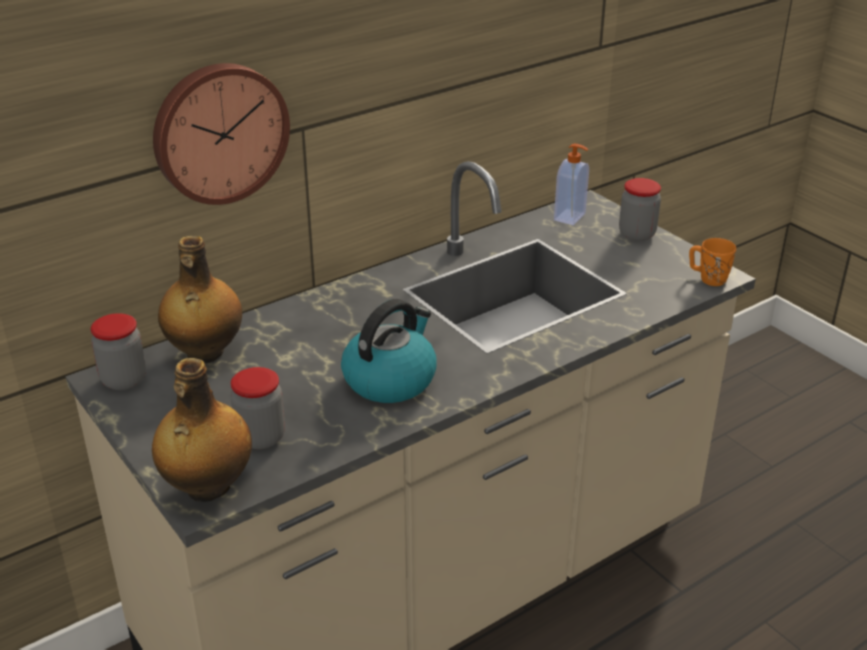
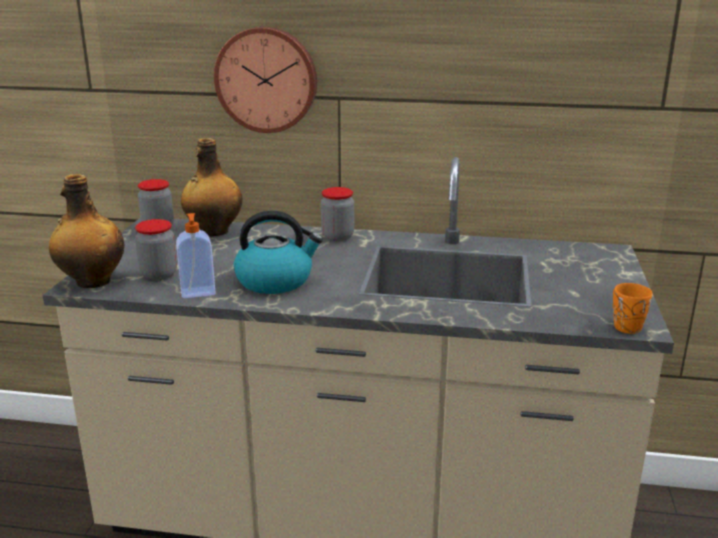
camera: 45 degrees right, 10 degrees down
soap dispenser [554,144,589,225] -> soap dispenser moved to [176,213,215,298]
jar [619,178,661,241] -> jar moved to [321,187,354,241]

